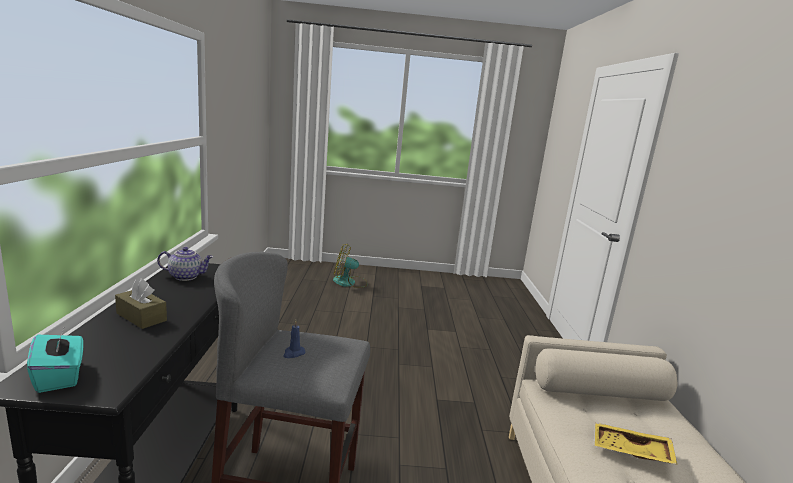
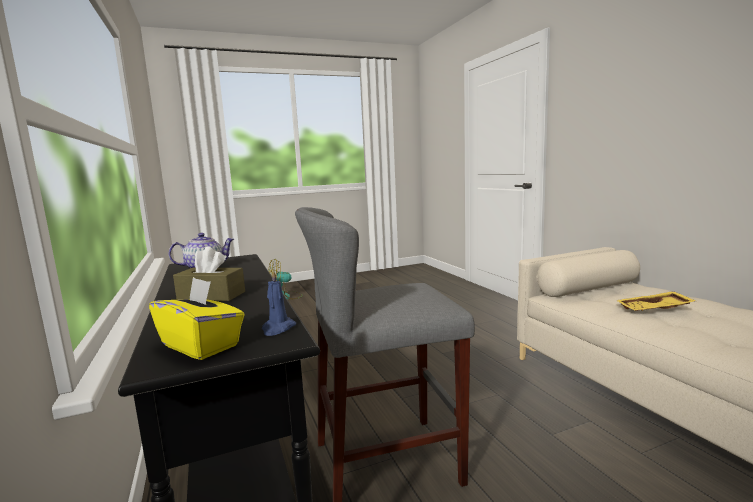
camera: 20 degrees left, 5 degrees down
turquoise tissue box [27,326,83,393] -> yellow tissue box [149,277,245,360]
blue candle [283,320,305,358] -> blue candle moved to [262,269,296,336]

